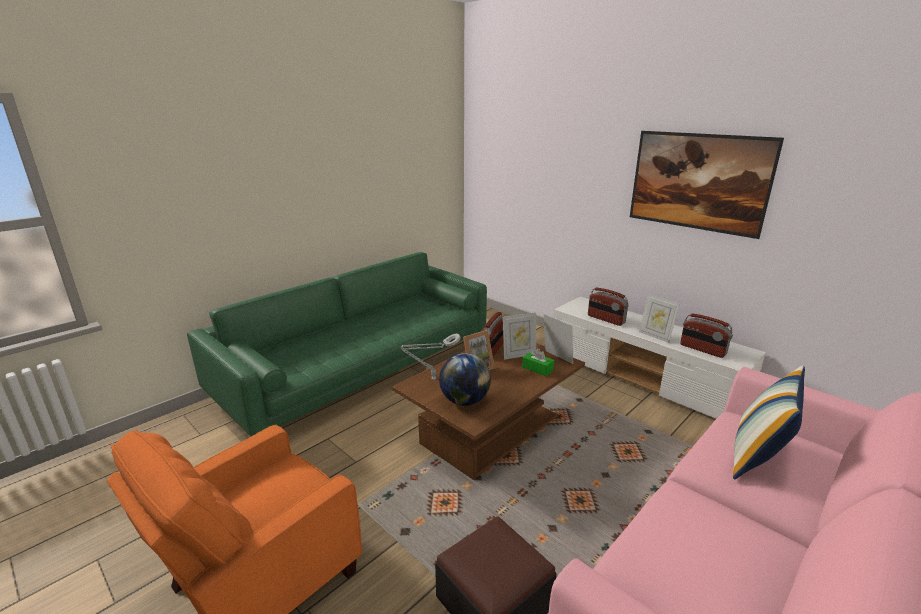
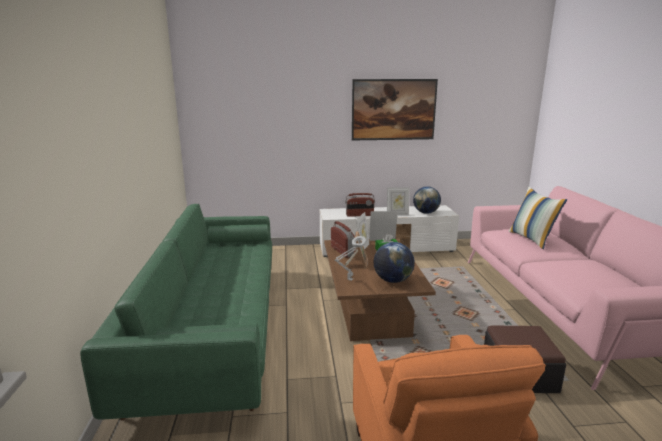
camera: 50 degrees left, 5 degrees down
radio [680,313,733,358] -> globe [413,186,441,214]

